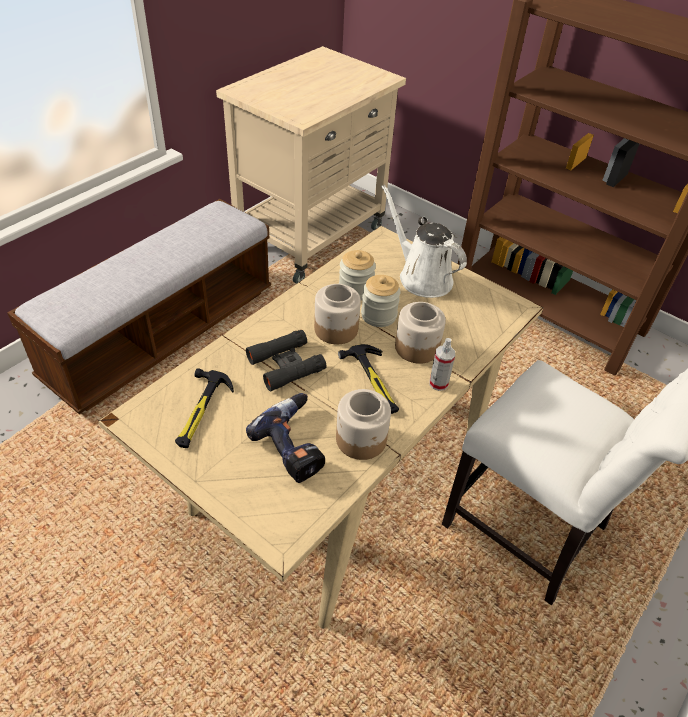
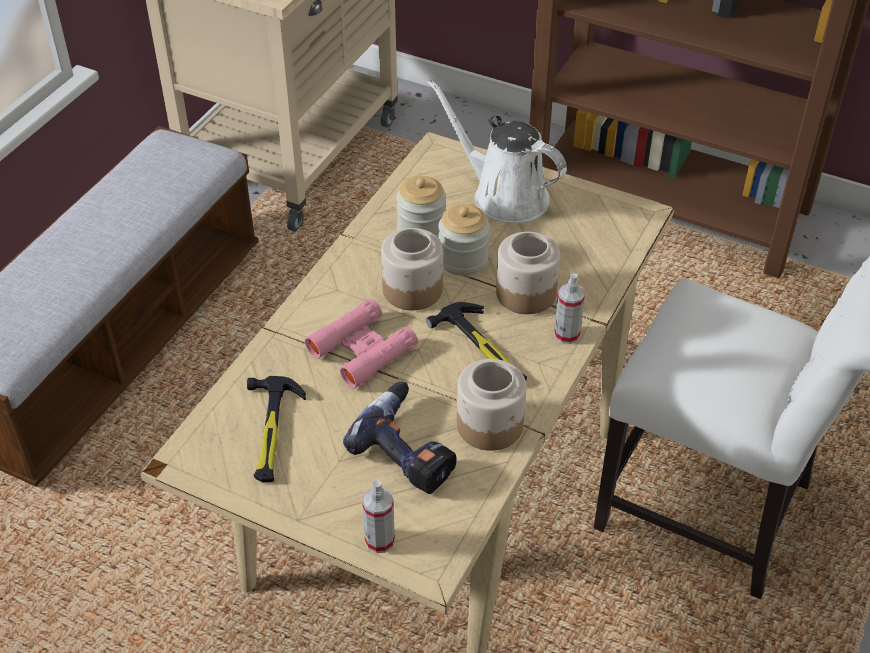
camera: 10 degrees left, 0 degrees up
black binoculars [246,330,326,391] -> pink binoculars [305,299,418,389]
none -> spray bottle [362,480,395,553]

